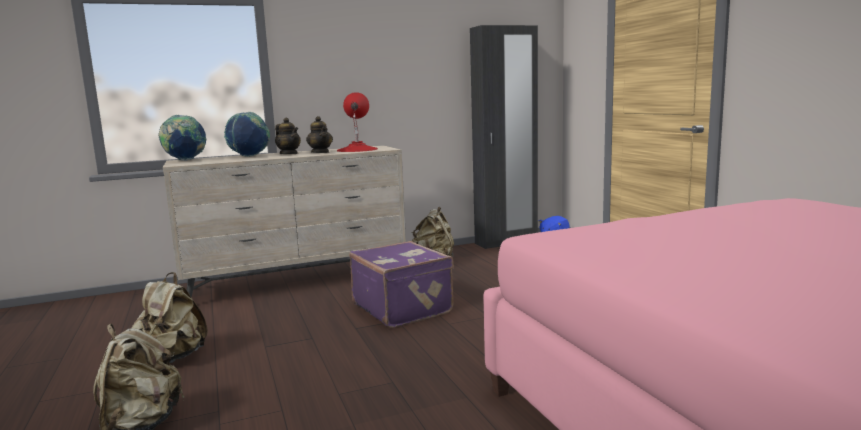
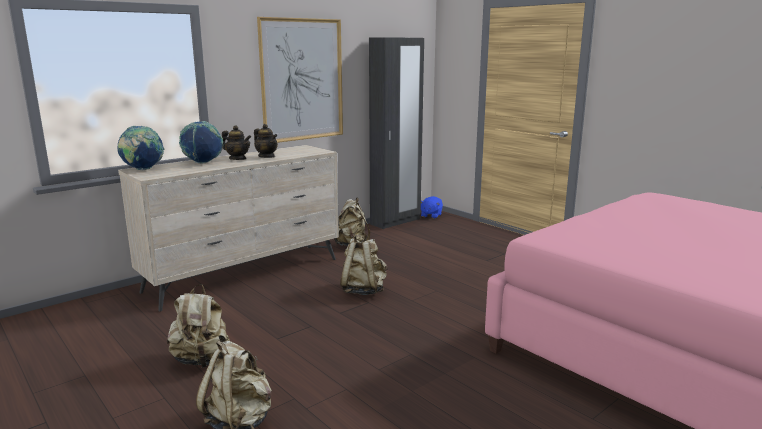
camera: 20 degrees left, 5 degrees up
red table lamp [337,92,378,152] -> none
purple suitcase [349,241,454,328] -> beige backpack [340,235,387,295]
none -> picture [257,17,343,143]

